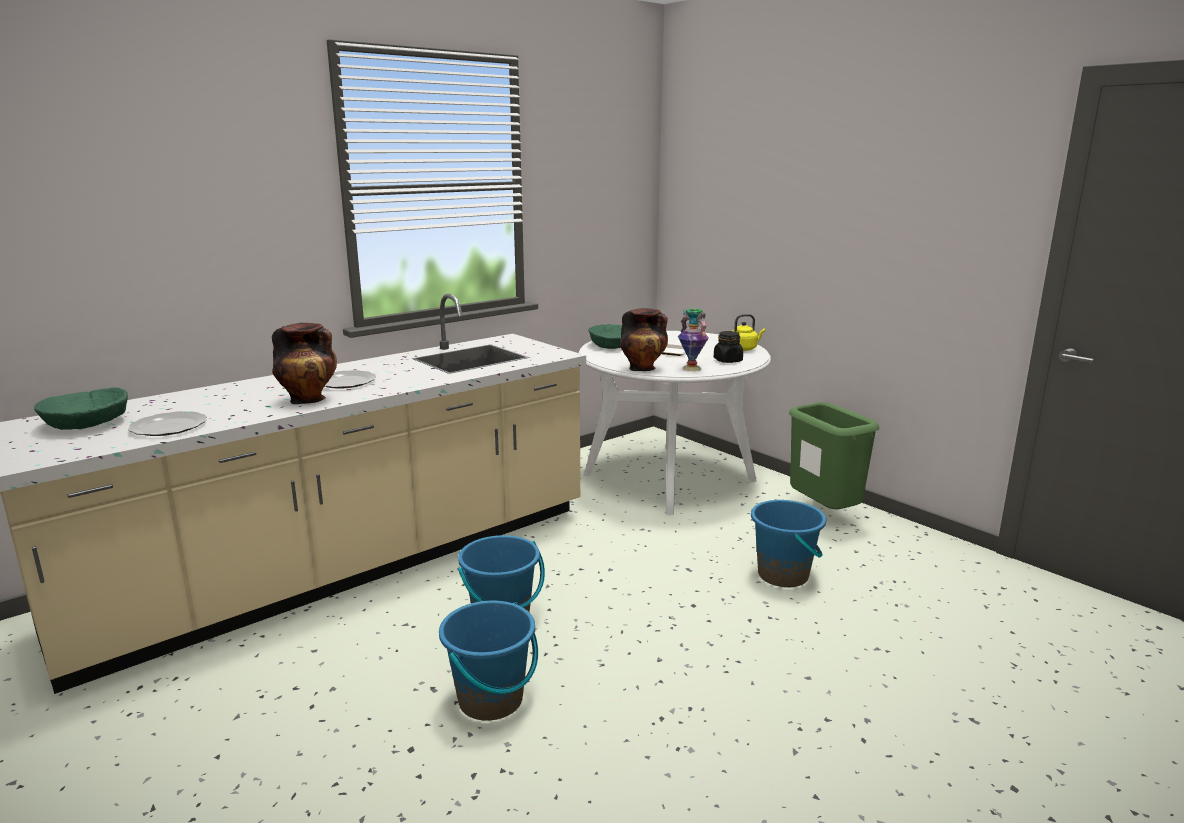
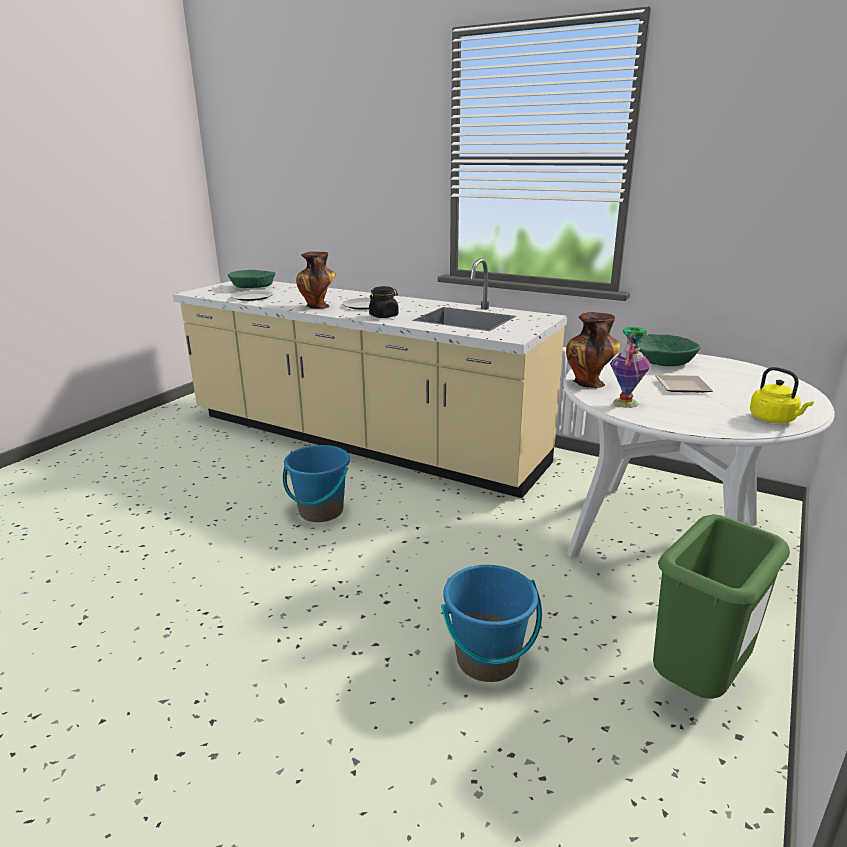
camera: 70 degrees right, 5 degrees up
blue bucket [439,601,538,721] -> none
black jar [714,331,743,363] -> black jar moved to [369,286,399,318]

